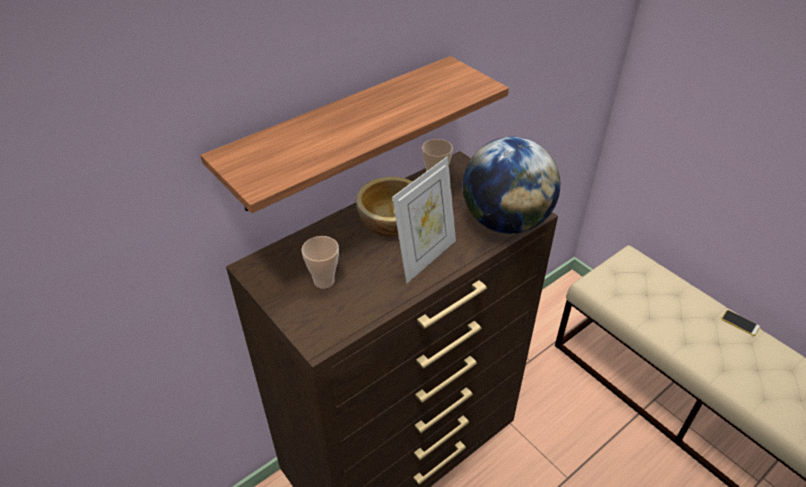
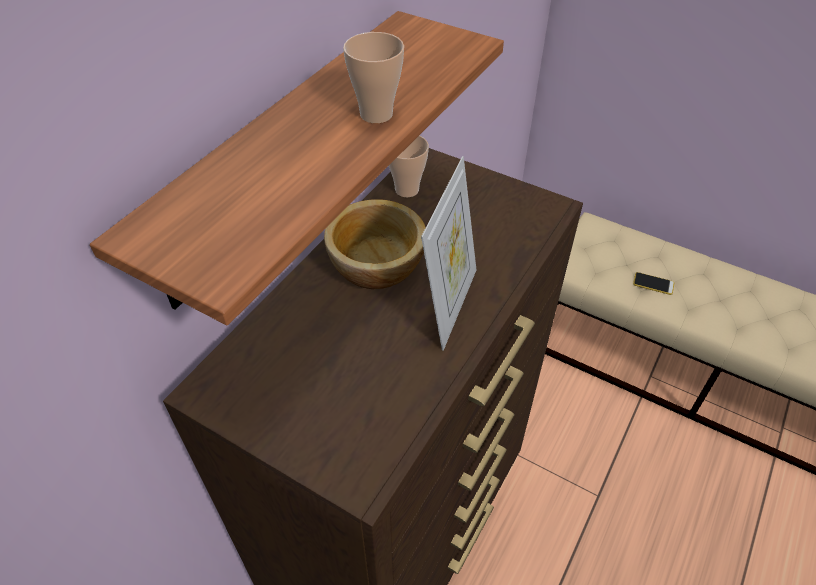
camera: 20 degrees left, 5 degrees up
cup [302,236,339,289] -> cup moved to [343,32,404,123]
globe [463,137,560,234] -> none
phone [721,310,760,336] -> phone moved to [633,272,674,295]

